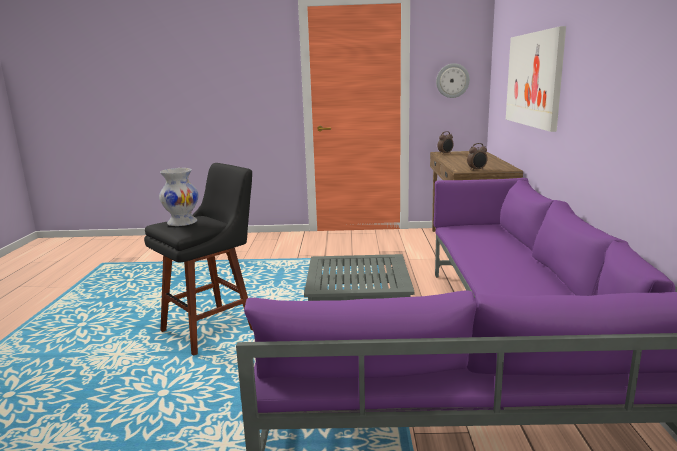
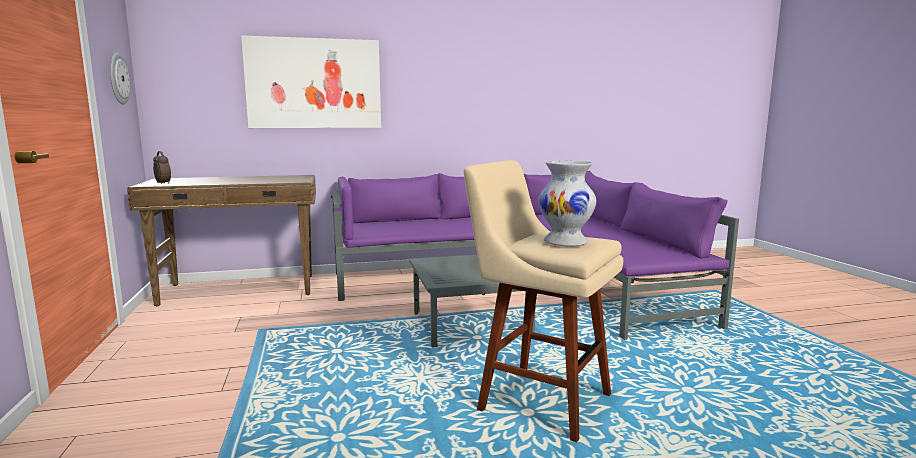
camera: 105 degrees left, 5 degrees down
black stool [144,163,253,356] -> beige stool [464,160,623,442]
alarm clock [467,143,487,170] -> none

